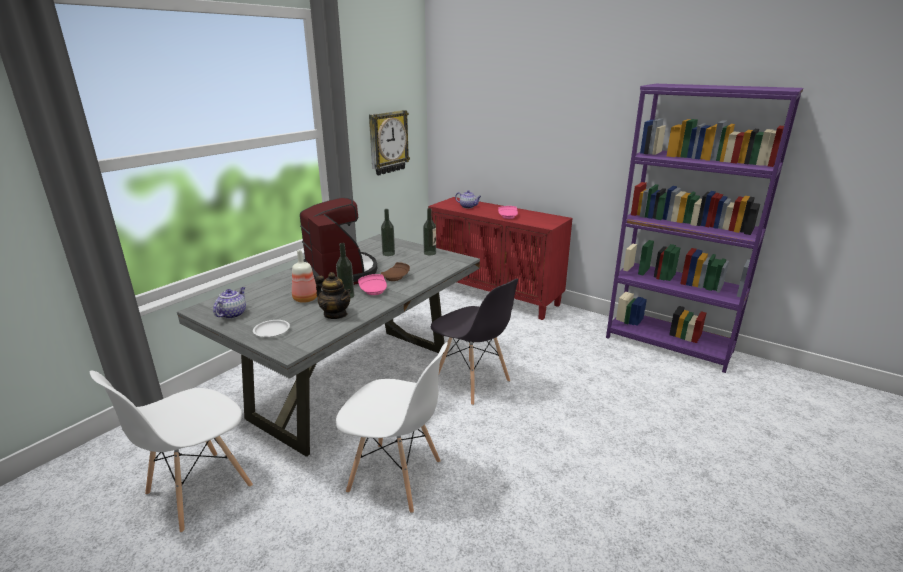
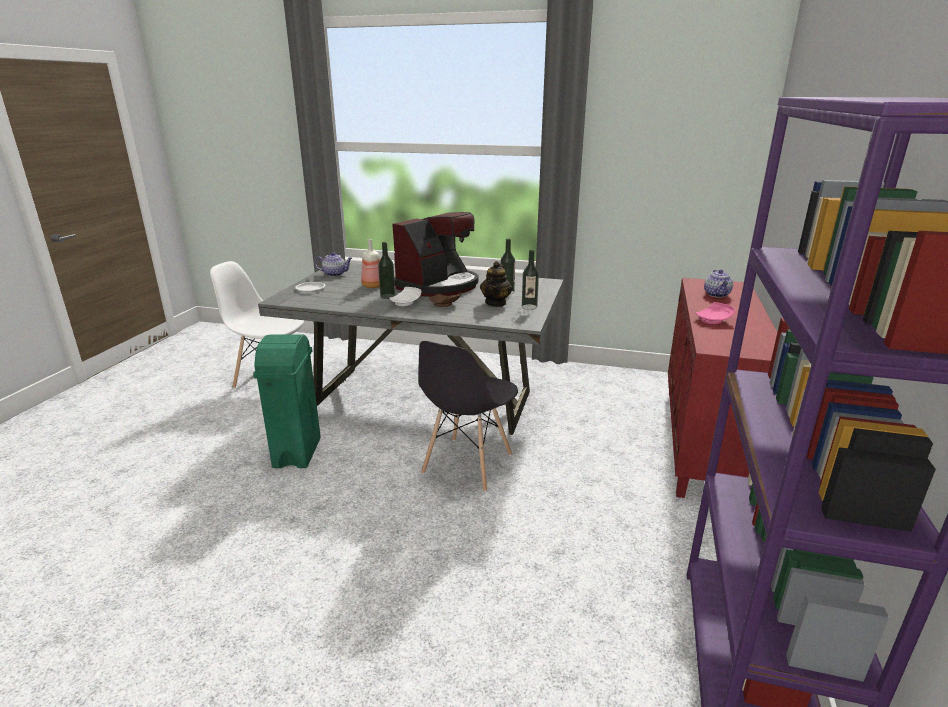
camera: 70 degrees right, 0 degrees up
teapot [315,272,351,319] -> teapot moved to [480,261,512,307]
white chair [336,342,448,513] -> green trash can [253,335,321,468]
pink plate [358,274,387,295] -> white plate [390,287,421,306]
wall clock [369,110,410,175] -> none

